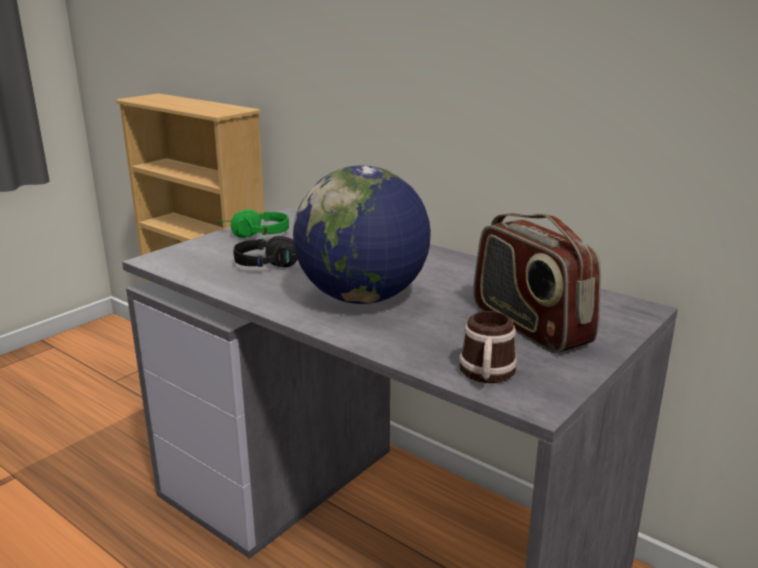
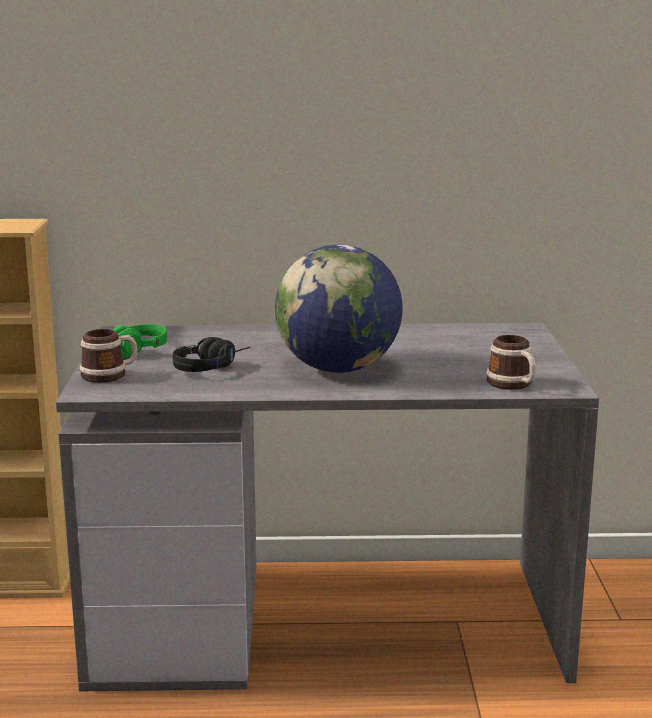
camera: 40 degrees left, 5 degrees down
radio [473,213,601,353] -> none
none -> mug [80,329,138,383]

